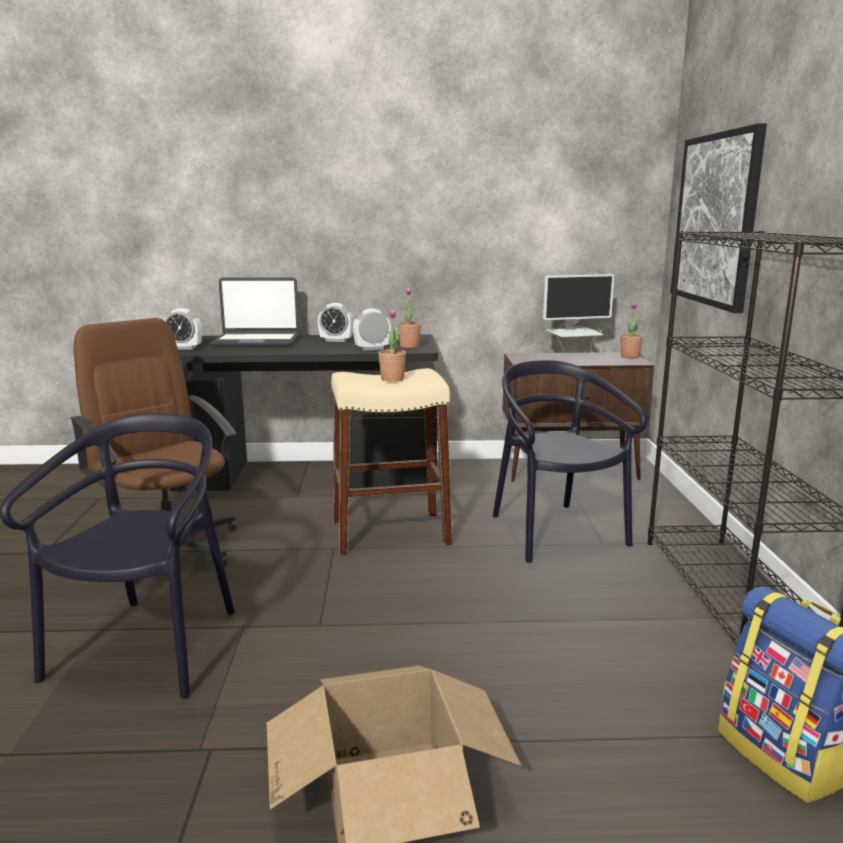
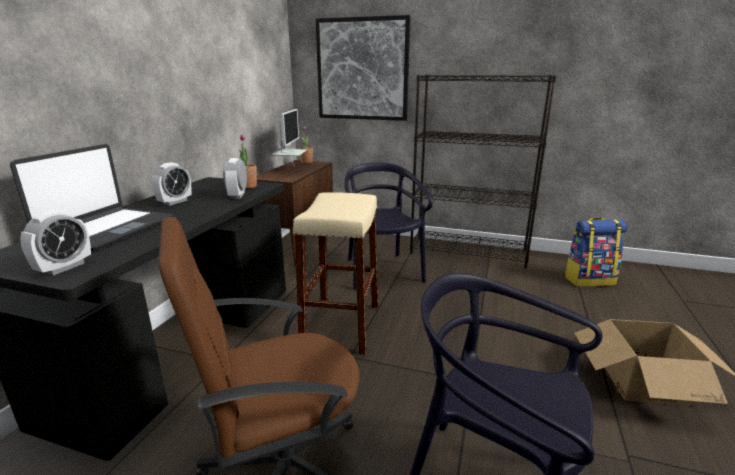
camera: 70 degrees left, 5 degrees up
potted plant [378,310,406,381] -> none
black chair [493,360,647,563] -> black chair turned 75 degrees clockwise [345,162,433,290]

